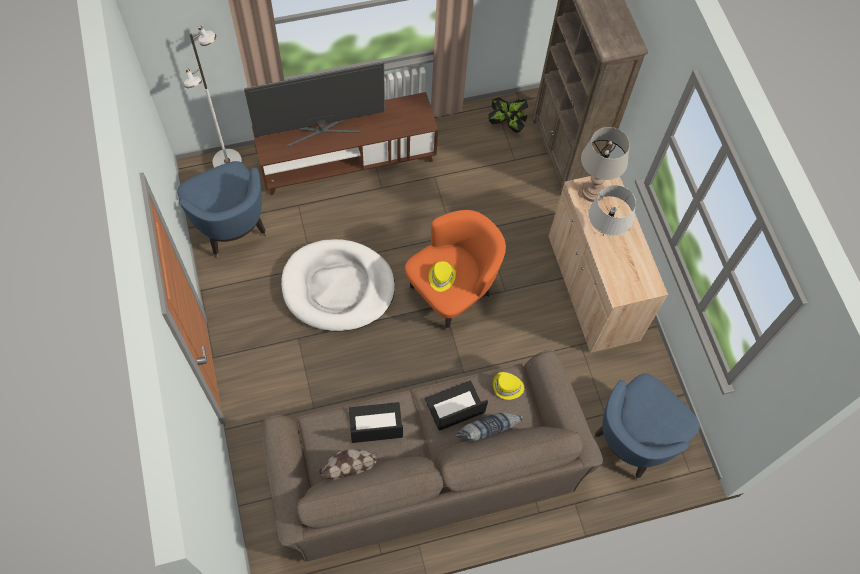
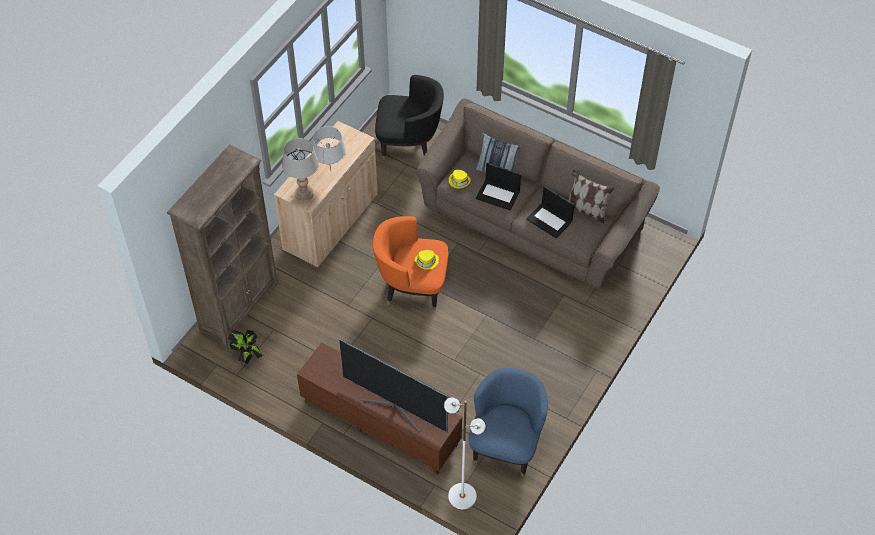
camera: 130 degrees left, 10 degrees down
white dog bed [281,239,395,332] -> none
blue armchair [593,373,700,481] -> black armchair [375,75,444,160]

